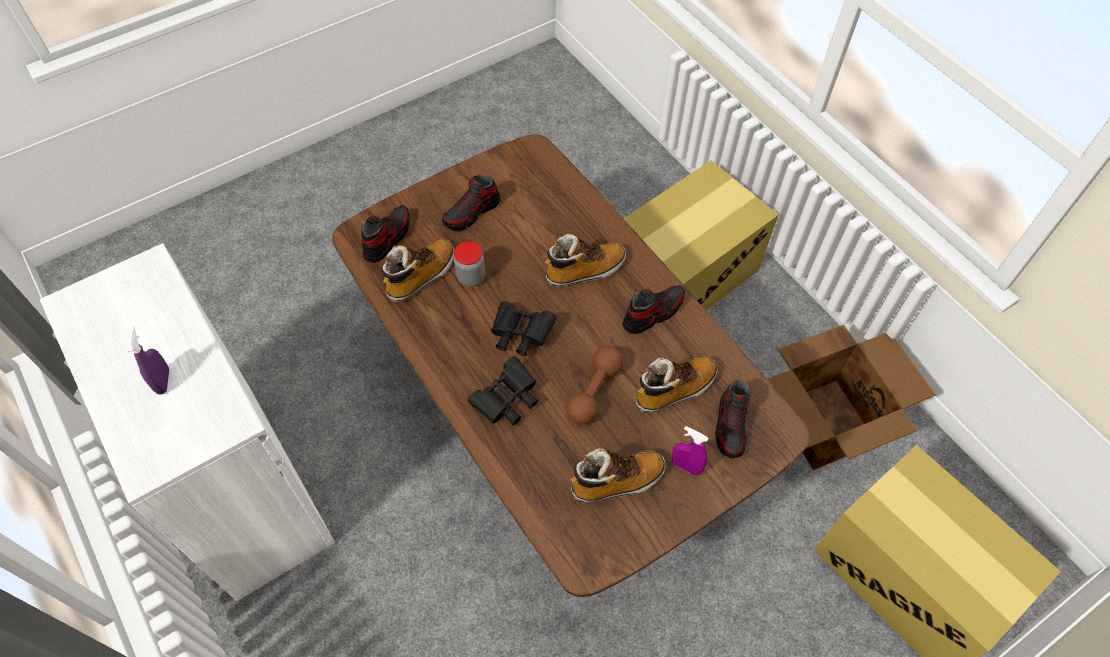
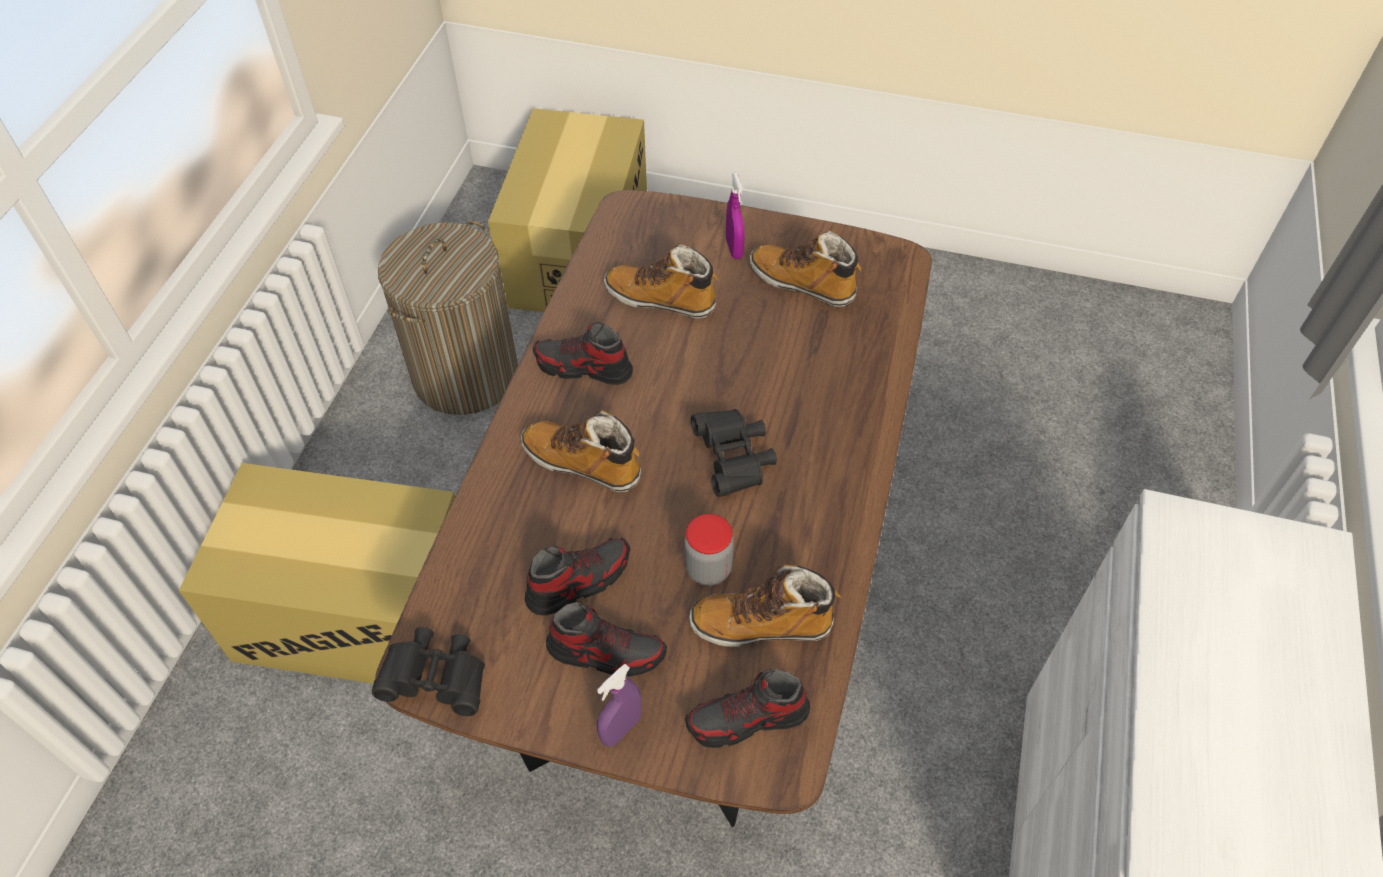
camera: 130 degrees left, 5 degrees down
purple spray bottle [128,326,169,394] -> purple spray bottle moved to [597,664,642,747]
black binoculars [468,356,538,426] -> black binoculars moved to [372,627,485,716]
brown dumbbell [566,346,624,424] -> none
shoe [715,380,751,458] -> shoe moved to [525,538,630,616]
cardboard box [767,324,935,470] -> laundry basket [378,221,518,415]

